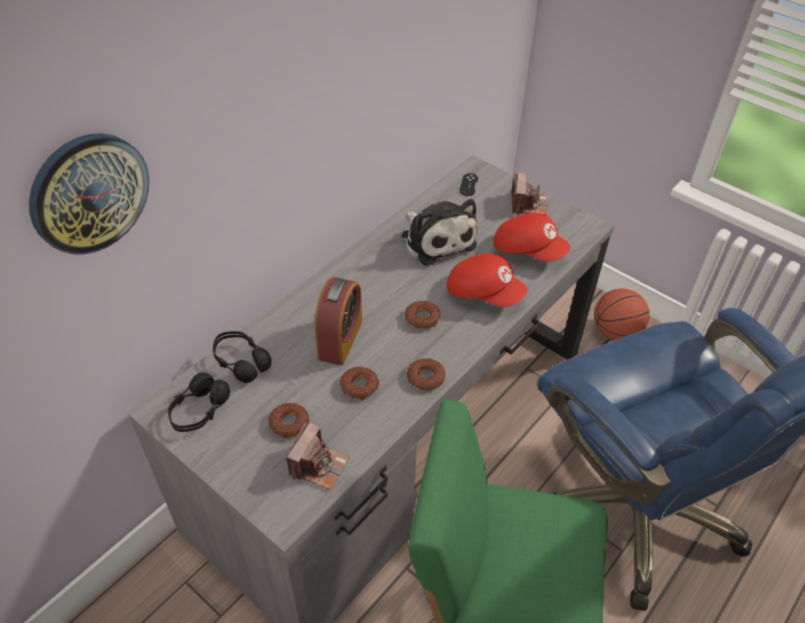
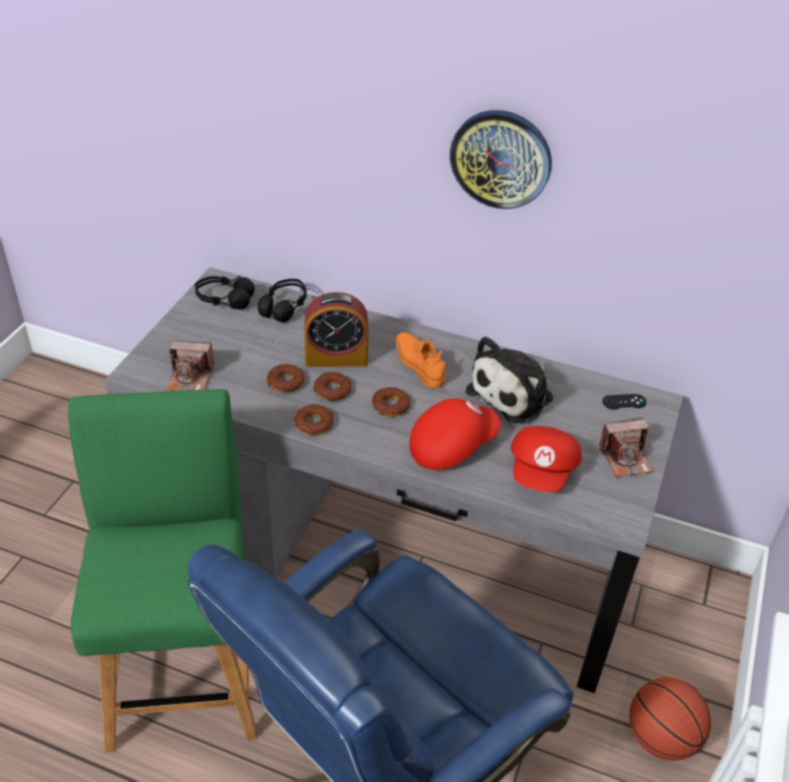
camera: 70 degrees right, 5 degrees down
wall clock [29,133,149,254] -> wall clock moved to [450,110,552,209]
donut [268,403,309,439] -> donut moved to [313,372,352,401]
red cap [446,254,527,307] -> red cap turned 135 degrees counterclockwise [409,398,500,470]
none -> orange shoe [395,332,445,388]

